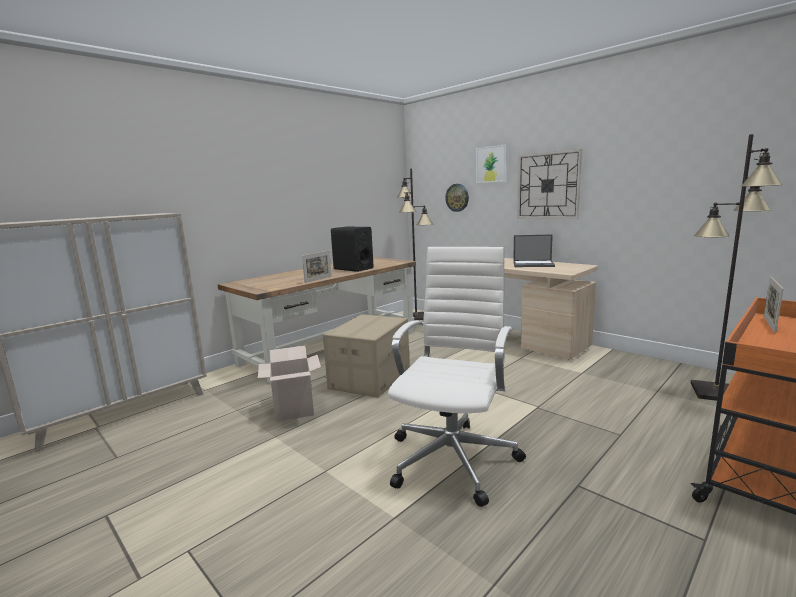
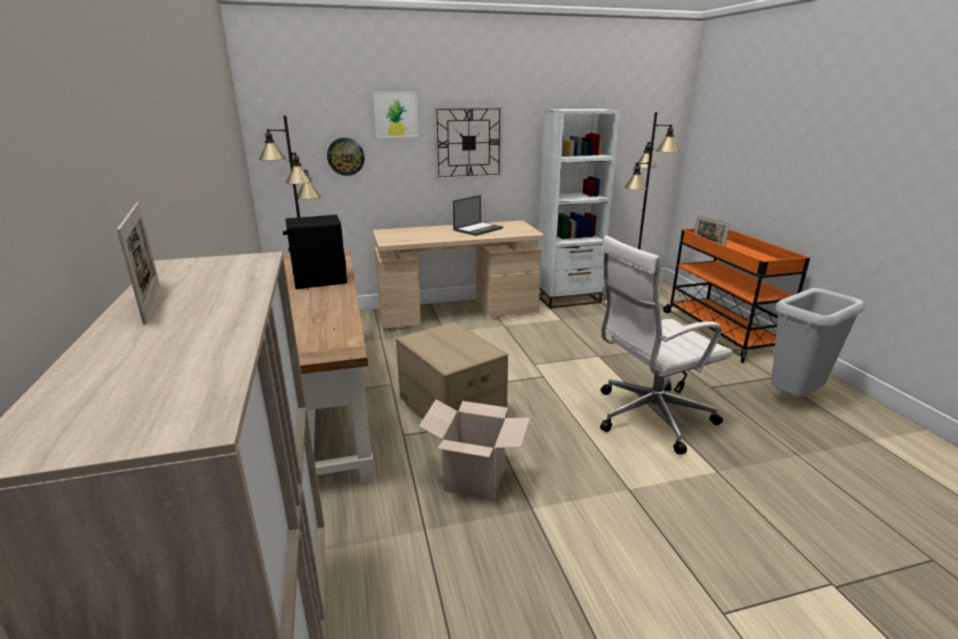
camera: 60 degrees left, 10 degrees up
picture frame [302,251,332,283] -> picture frame moved to [117,202,159,325]
white office chair [388,247,526,507] -> white office chair turned 75 degrees counterclockwise [600,236,733,455]
none -> white bookcase [538,109,620,308]
none -> grey trash can [772,288,864,397]

